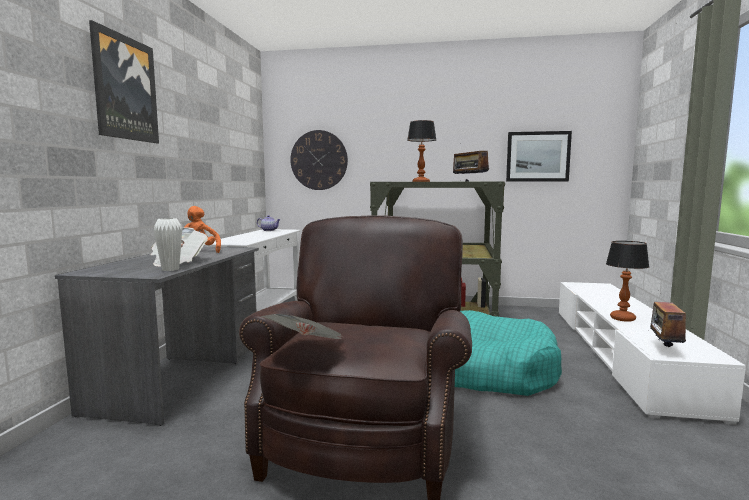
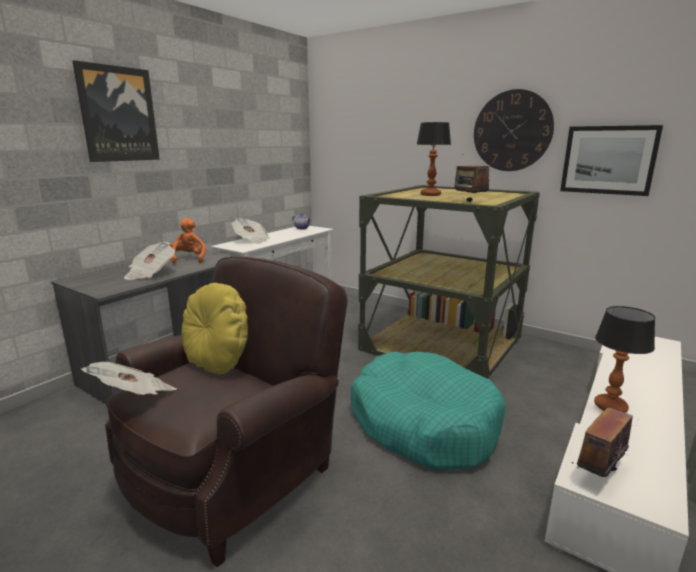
camera: 25 degrees right, 10 degrees up
white vase [154,218,182,271] -> none
wall clock [290,130,348,190] -> wall clock moved to [474,89,554,171]
none -> yellow pillow [182,283,248,375]
none -> newspaper [232,218,270,244]

